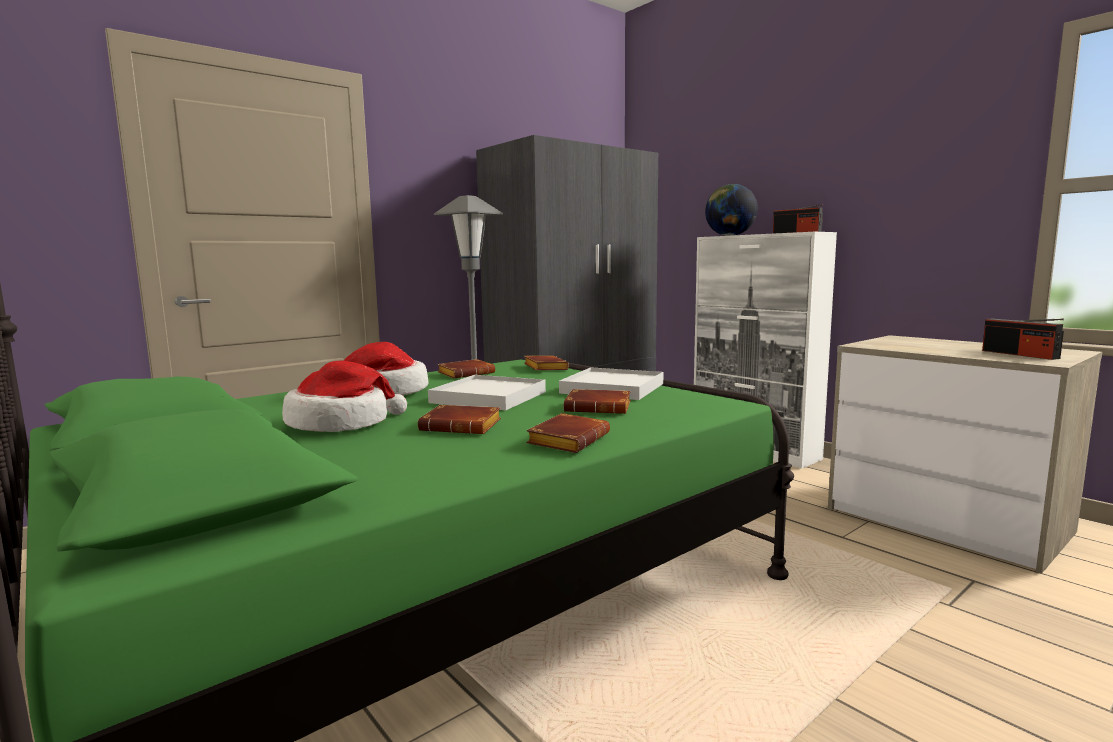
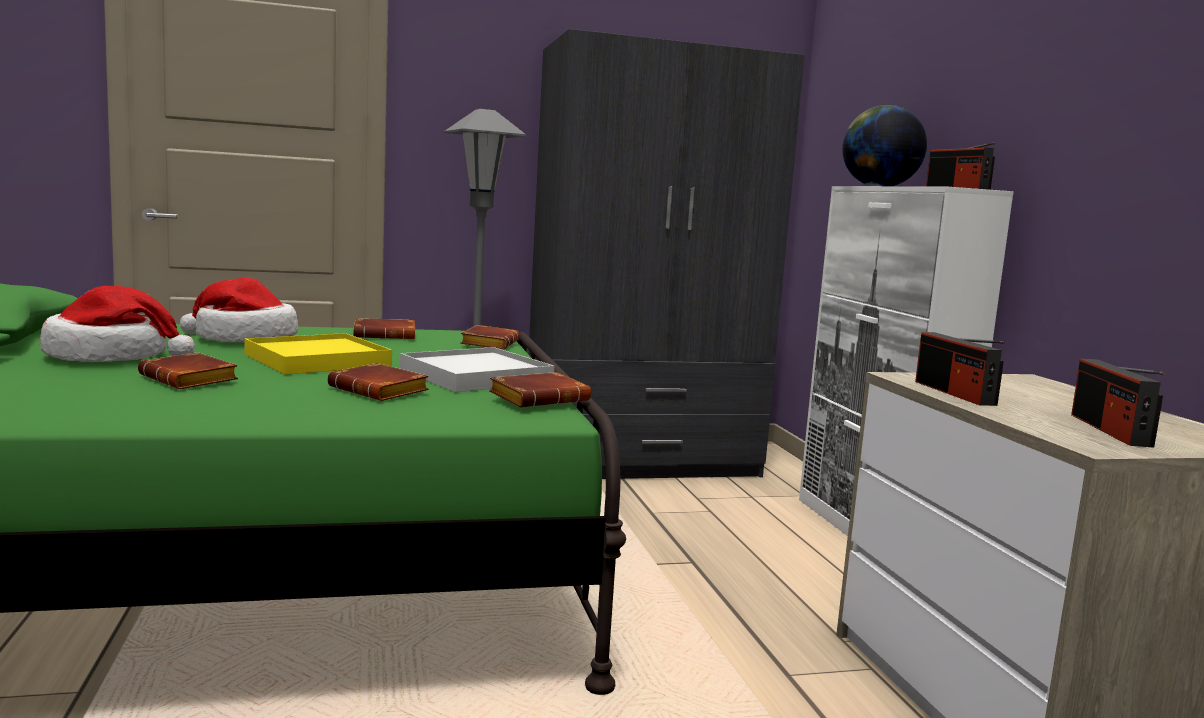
camera: 25 degrees right, 0 degrees up
white tray [428,375,546,410] -> yellow tray [244,333,392,375]
brown book [526,413,610,453] -> brown book moved to [489,372,591,407]
none -> radio [915,332,1005,406]

